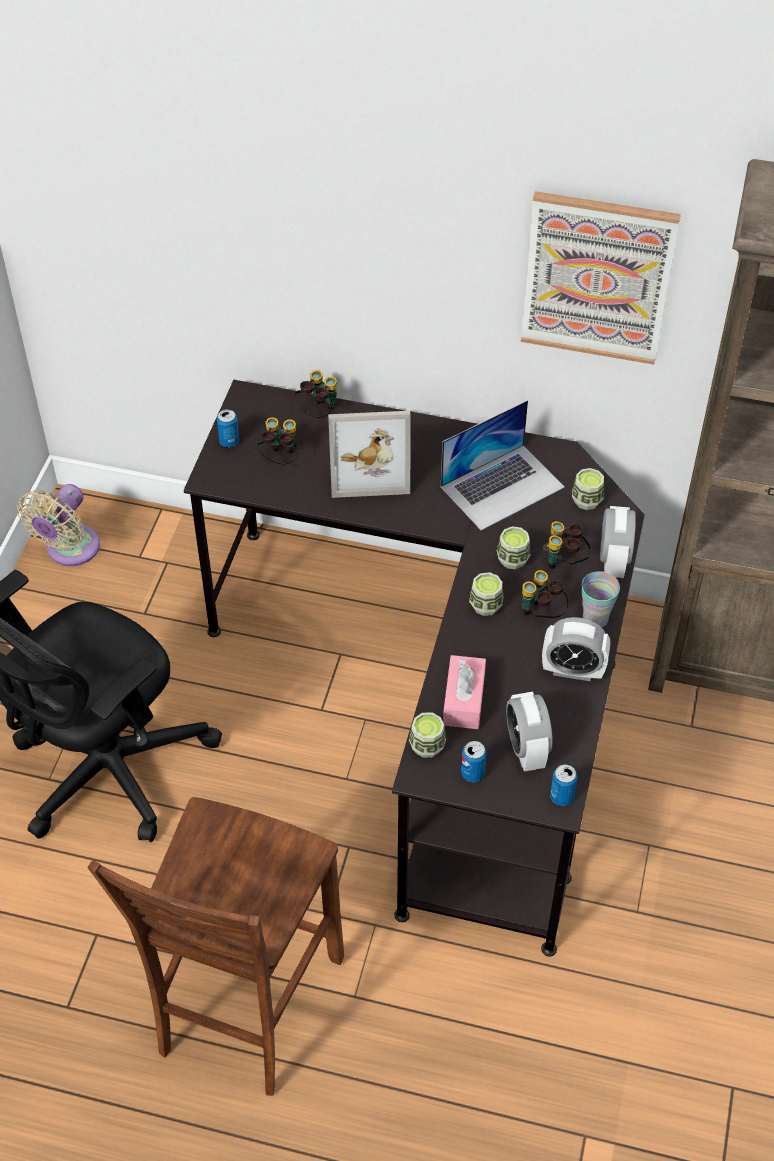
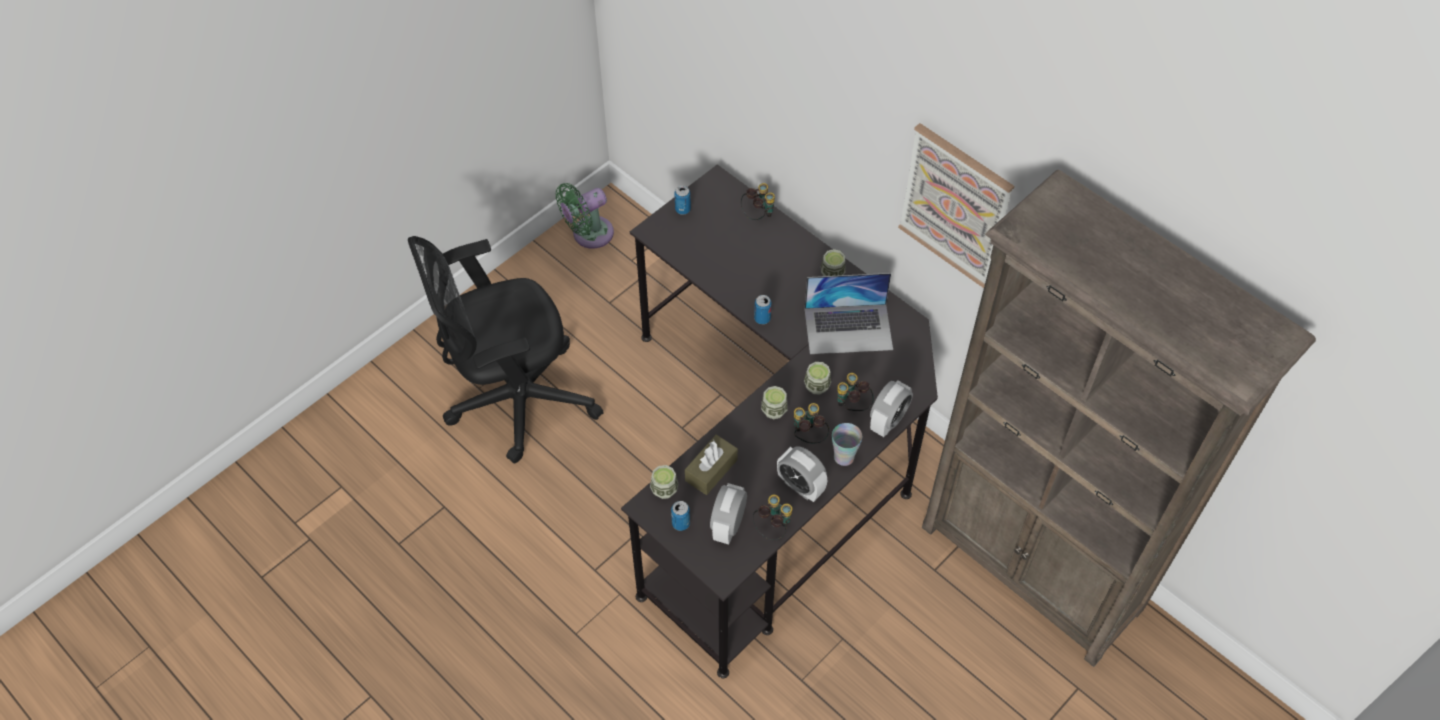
camera: 30 degrees right, 5 degrees up
beige fan [17,484,100,566] -> green fan [556,183,614,249]
brown chair [88,797,344,1096] -> none
binoculars [257,417,299,465] -> binoculars moved to [753,495,792,540]
picture frame [328,411,410,498] -> none
pink tissue box [443,655,486,729] -> brown tissue box [685,435,738,495]
can [550,764,578,806] -> can moved to [754,295,772,324]
cup [572,468,604,510] -> cup moved to [821,249,846,276]

